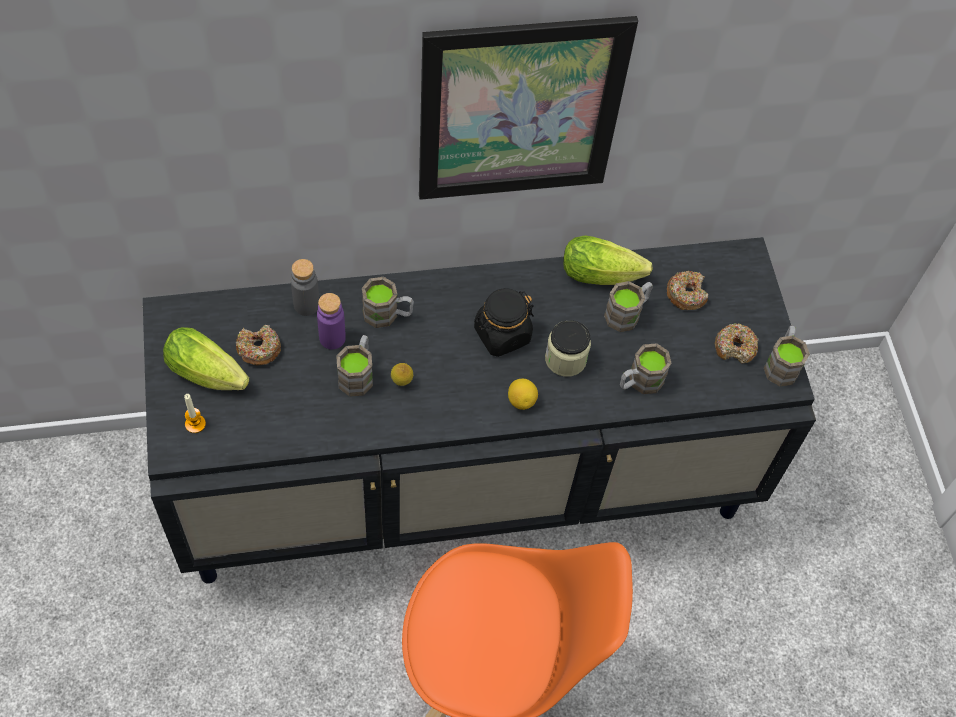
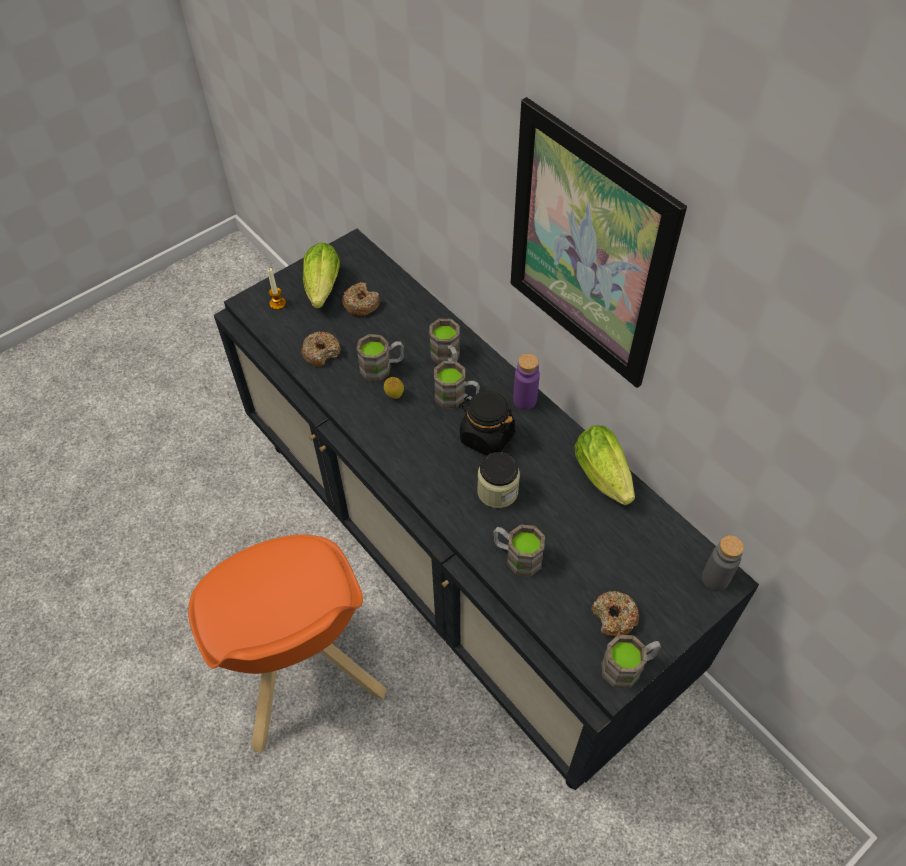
camera: 65 degrees right, 5 degrees down
grey bottle [291,259,319,316] -> grey bottle moved to [702,535,744,591]
purple bottle [317,293,346,349] -> purple bottle moved to [513,353,540,410]
lemon [508,379,538,410] -> none
brown mug [604,281,653,332] -> brown mug moved to [434,361,480,408]
donut [667,271,708,310] -> donut moved to [302,332,341,367]

